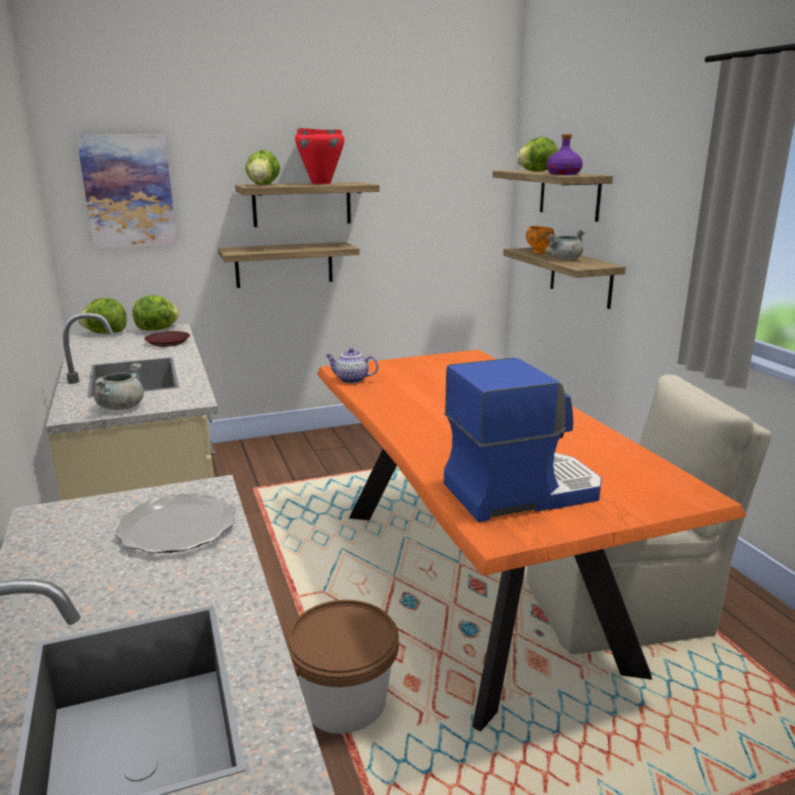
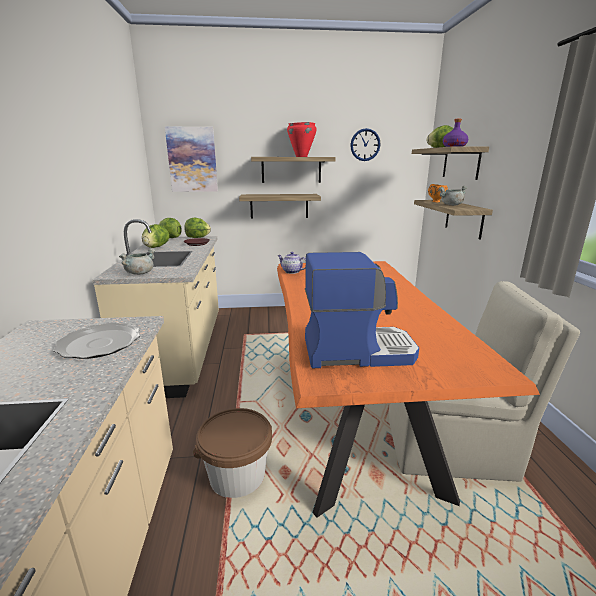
camera: 15 degrees right, 0 degrees up
lettuce [245,150,280,185] -> lettuce moved to [142,224,169,248]
none -> wall clock [350,128,381,161]

